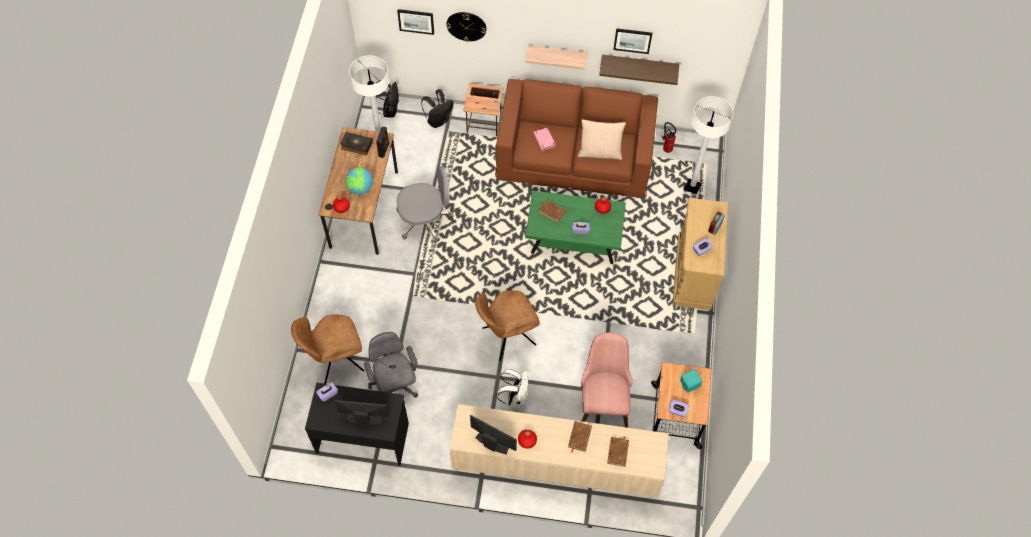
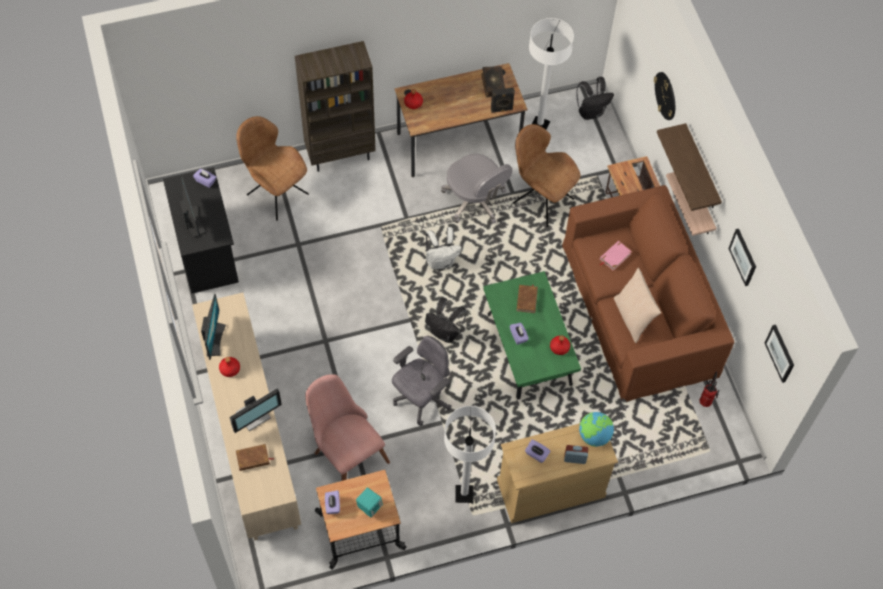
camera: 65 degrees right, 0 degrees up
globe [346,167,373,194] -> globe moved to [579,412,614,447]
grey office chair [364,332,418,398] -> grey office chair moved to [392,336,451,426]
picture [397,9,434,35] -> picture moved to [765,325,794,383]
black backpack [421,89,453,128] -> black backpack moved to [425,298,467,343]
brown chair [475,290,540,361] -> brown chair moved to [513,124,581,227]
white backpack [496,369,528,408] -> white backpack moved to [425,227,462,269]
brown book [568,421,592,453] -> monitor [230,389,282,433]
pink chair [581,333,632,428] -> pink chair turned 105 degrees counterclockwise [305,374,390,481]
shelf [599,55,679,85] -> shelf moved to [657,123,722,211]
white floor lamp [684,96,733,194] -> white floor lamp moved to [444,406,496,503]
none -> brown bookcase [295,41,376,172]

